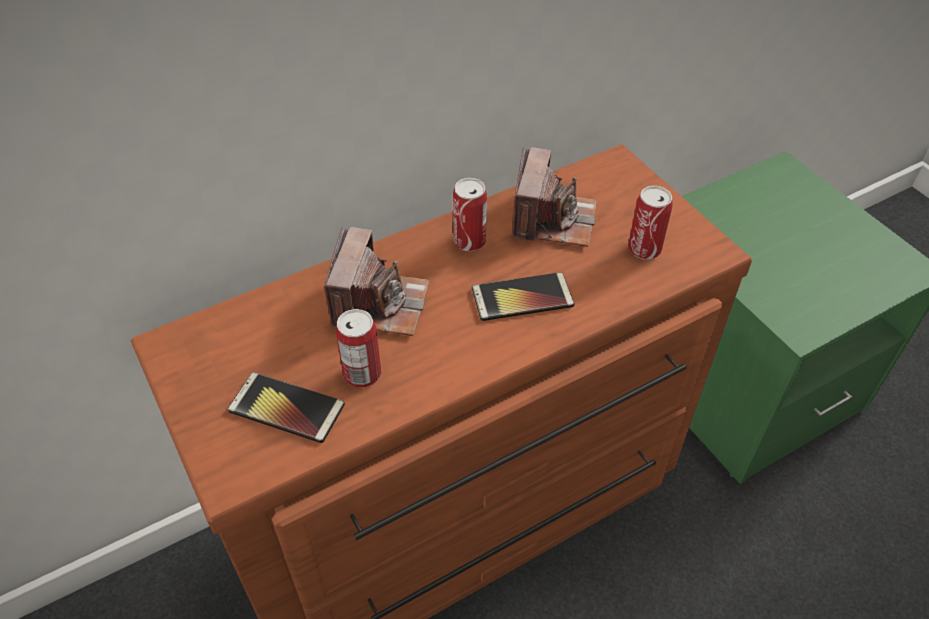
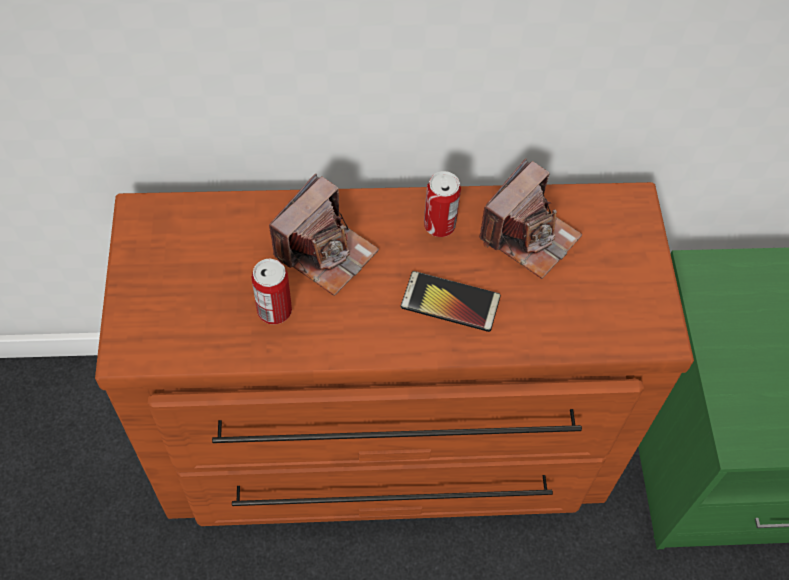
camera: 25 degrees right, 10 degrees up
phone [228,372,345,443] -> none
can [628,186,673,260] -> none

